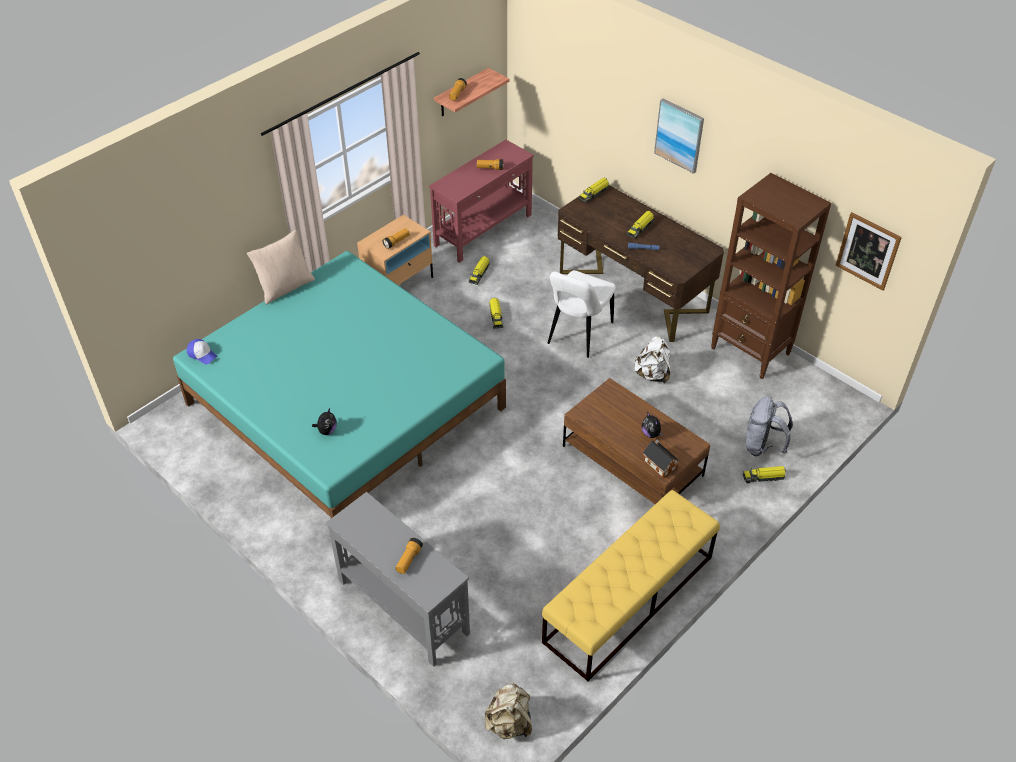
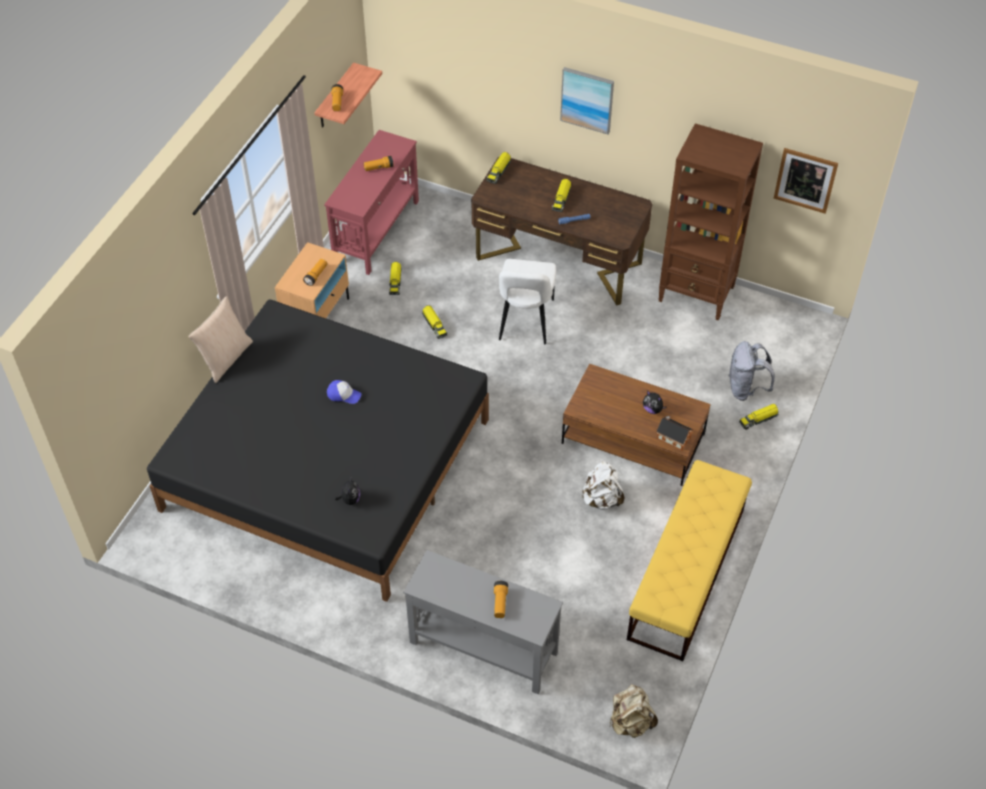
camera: 20 degrees left, 5 degrees up
turquoise bed [173,251,506,518] -> black bed [147,300,489,602]
cap [187,339,217,364] -> cap moved to [327,380,362,404]
white backpack [634,336,671,383] -> white backpack moved to [582,461,624,510]

